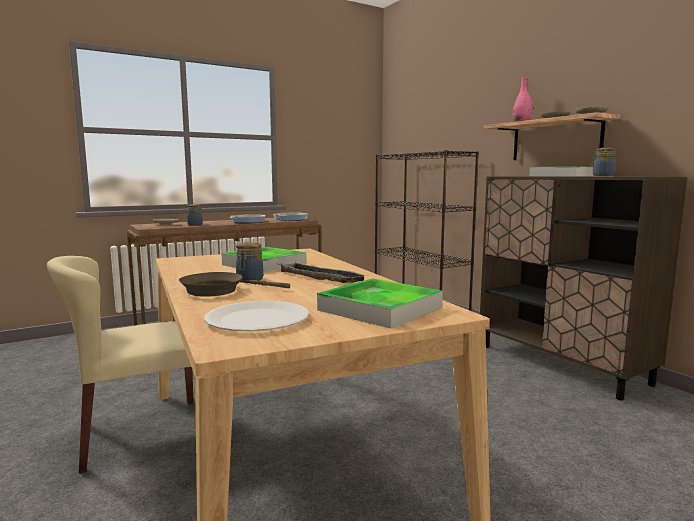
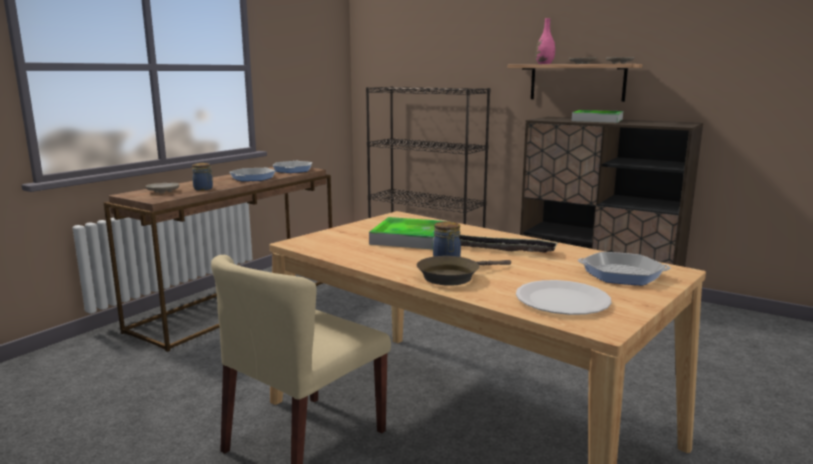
camera: 25 degrees left, 5 degrees up
tray [317,279,443,329] -> frying pan [578,252,671,286]
jar [590,148,616,176] -> none

